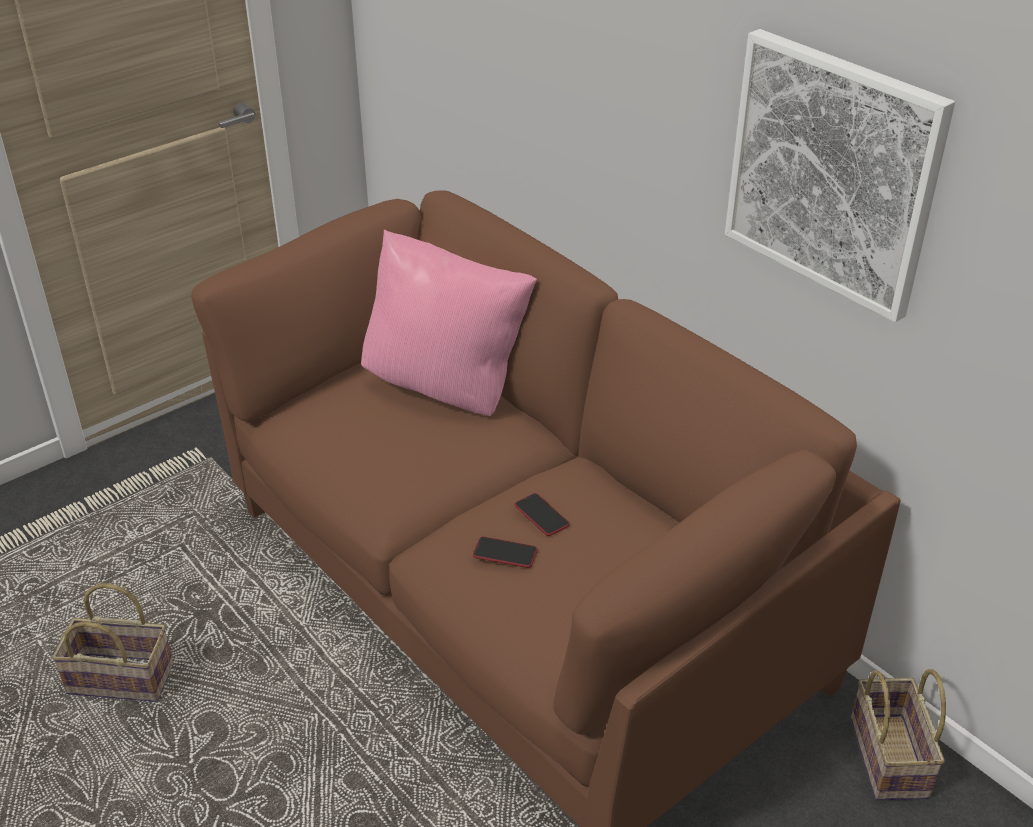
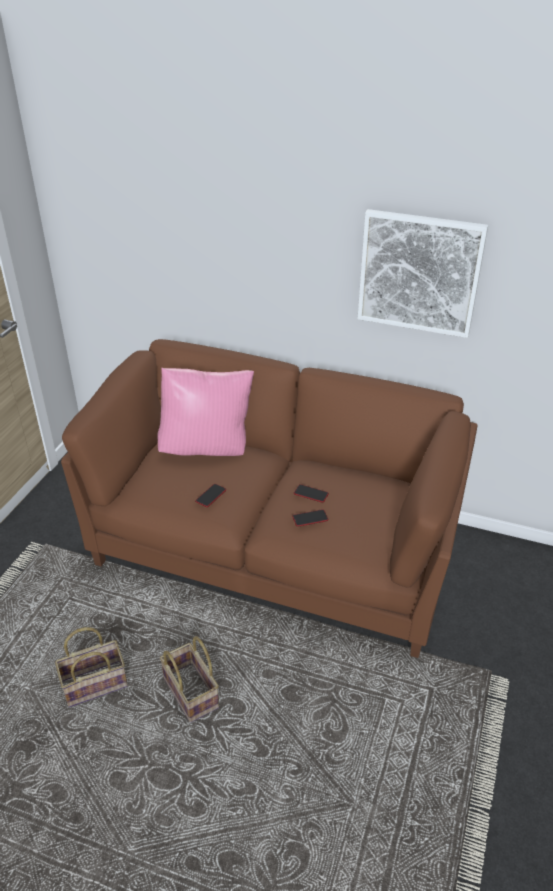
camera: 30 degrees left, 0 degrees up
basket [851,669,946,800] -> basket moved to [160,636,219,723]
none -> phone [195,484,226,507]

